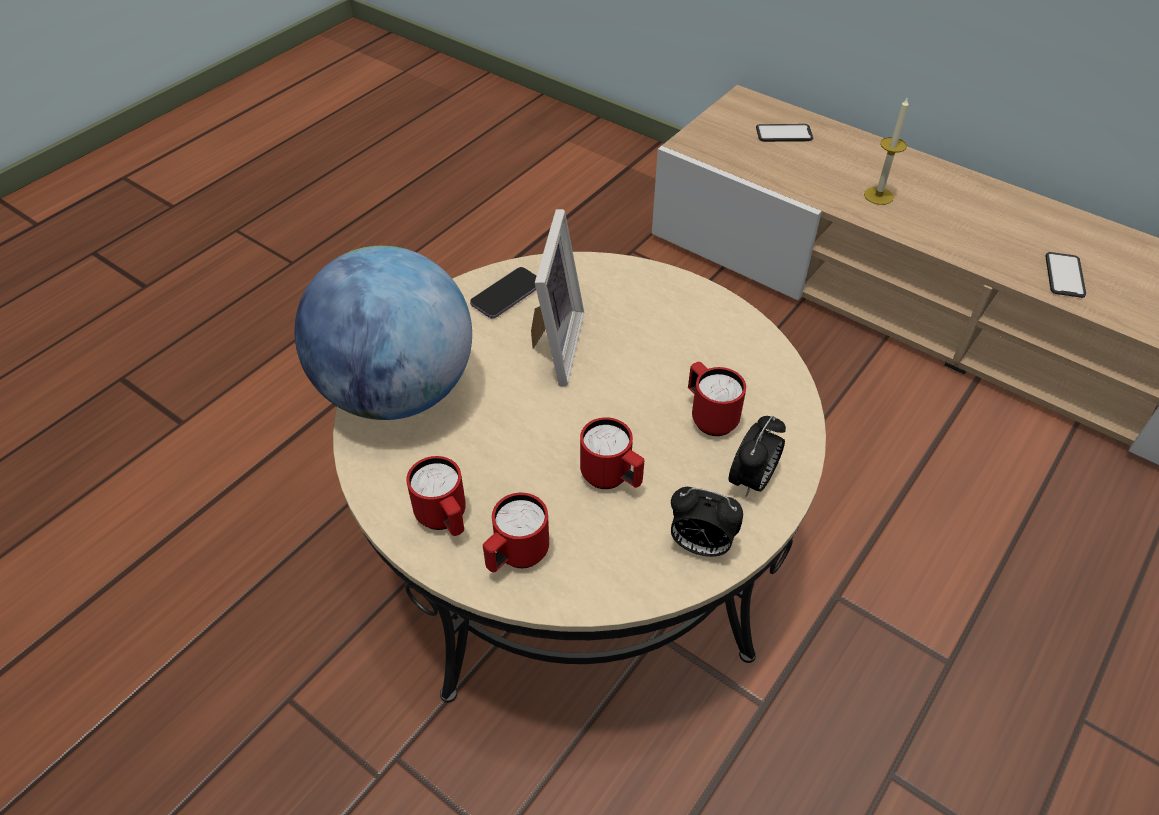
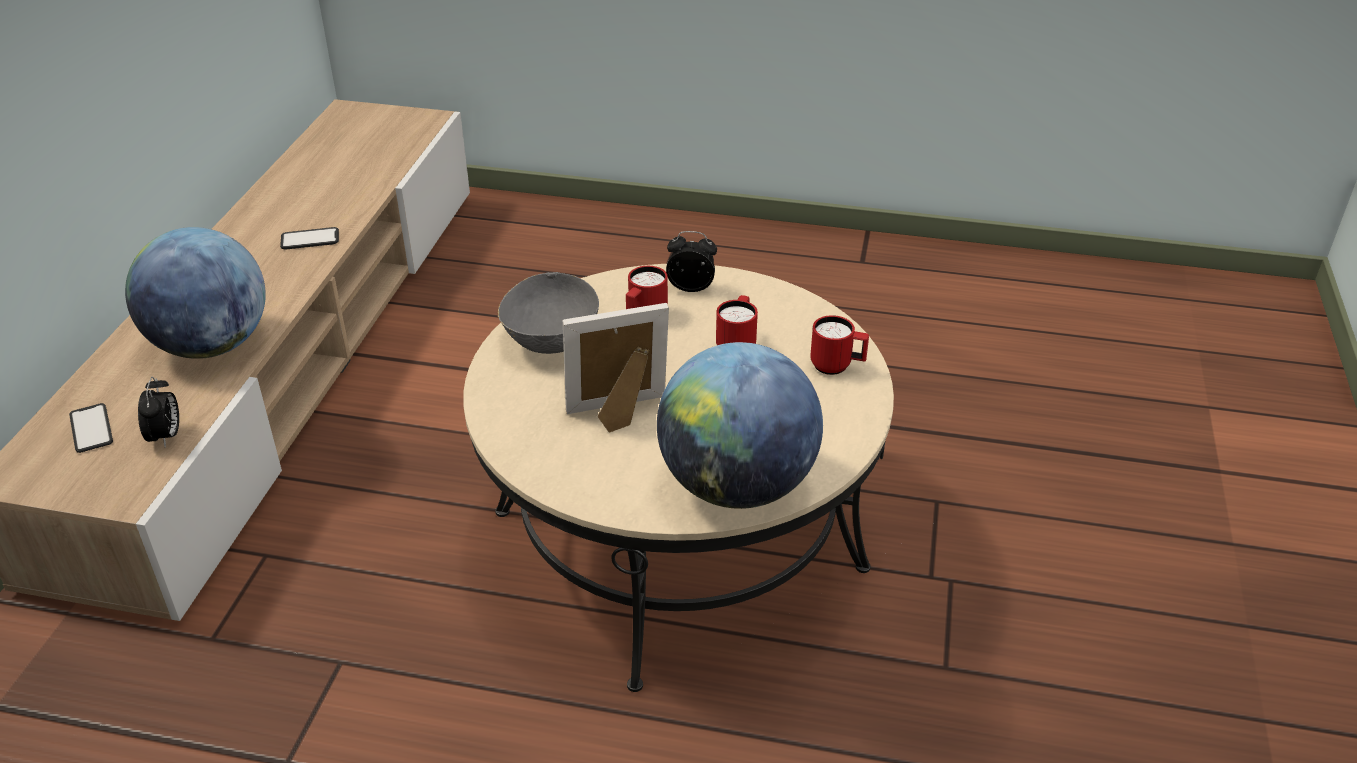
camera: 115 degrees left, 10 degrees down
red mug [406,456,466,536] -> none
phone [470,267,537,318] -> none
alarm clock [671,487,743,557] -> alarm clock moved to [138,376,179,448]
candle [864,98,909,205] -> globe [125,227,266,359]
none -> grey bowl [498,272,599,354]

